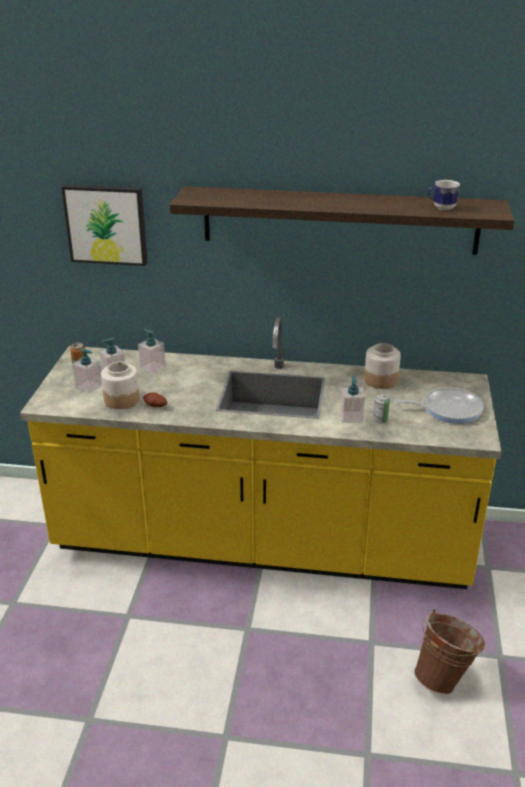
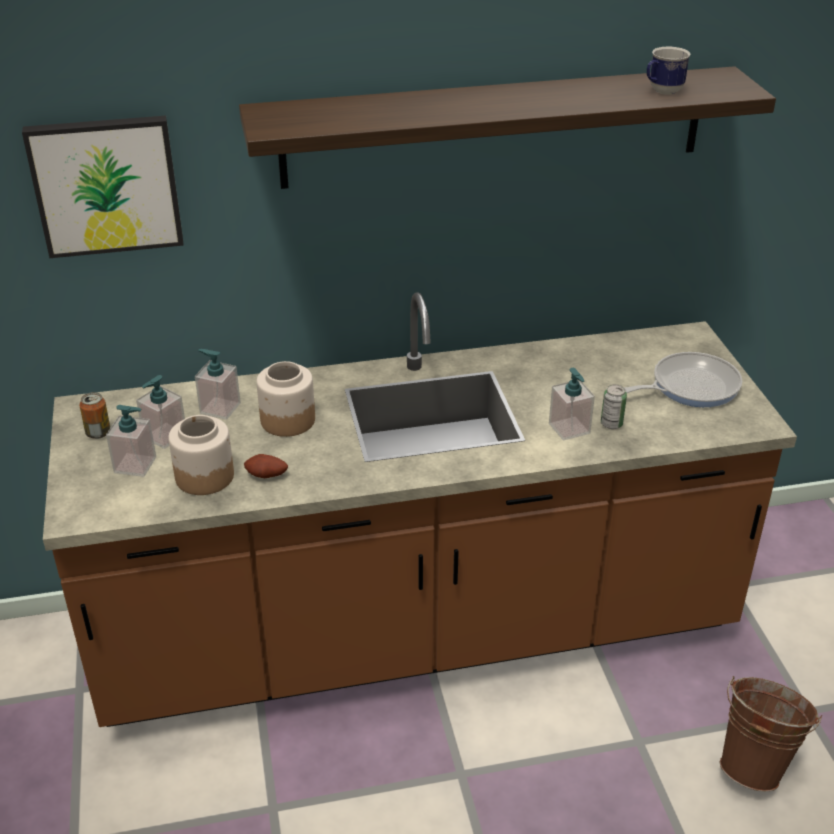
camera: 20 degrees left, 5 degrees up
yellow counter [20,317,502,589] -> brown counter [43,293,797,727]
jar [364,343,401,389] -> jar moved to [256,361,315,437]

